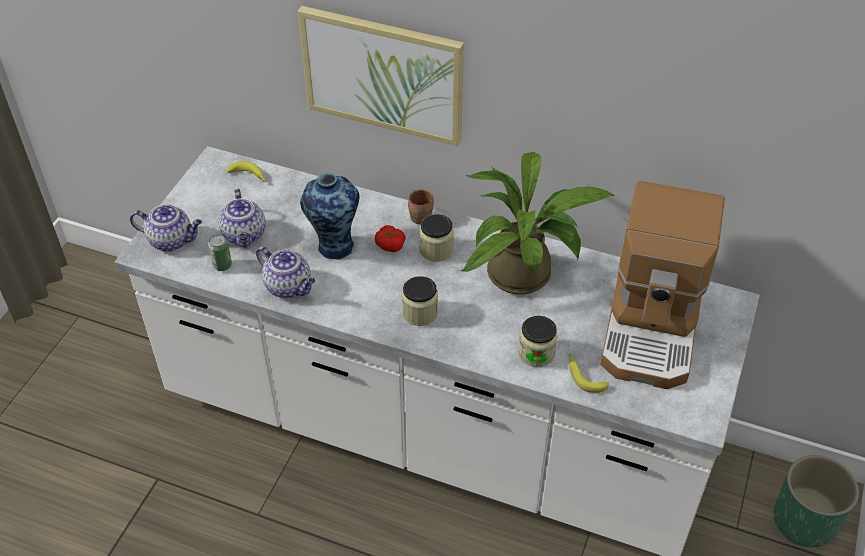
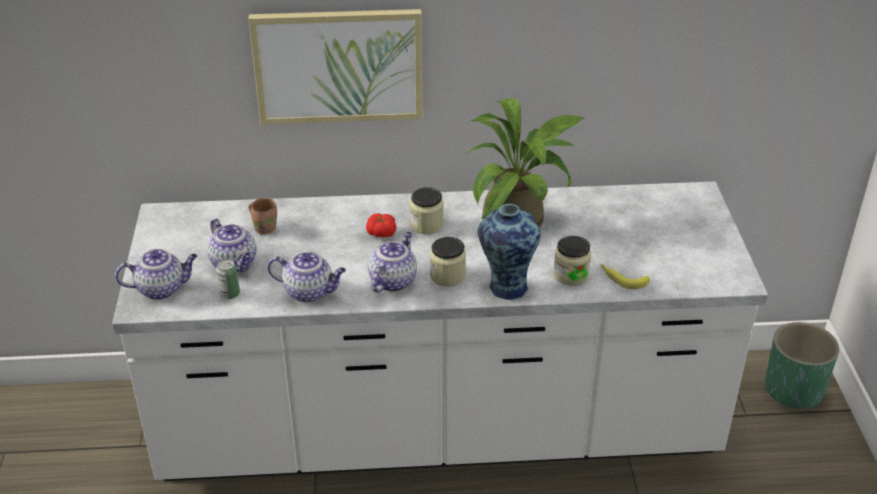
camera: 25 degrees left, 10 degrees down
banana [227,161,266,182] -> none
vase [300,173,360,259] -> vase moved to [478,204,541,300]
brown mug [408,189,434,224] -> brown mug moved to [249,198,277,234]
coffee machine [600,181,725,389] -> none
none -> teapot [368,232,417,292]

